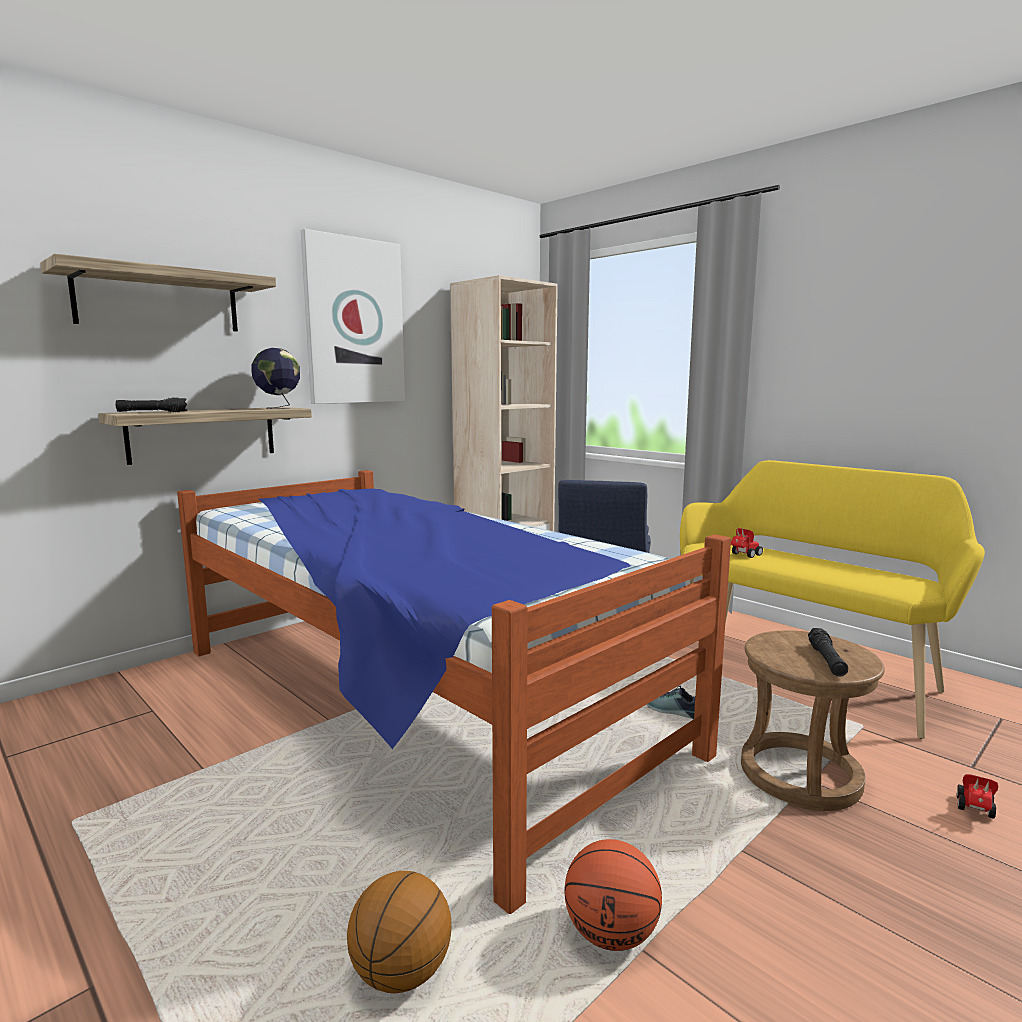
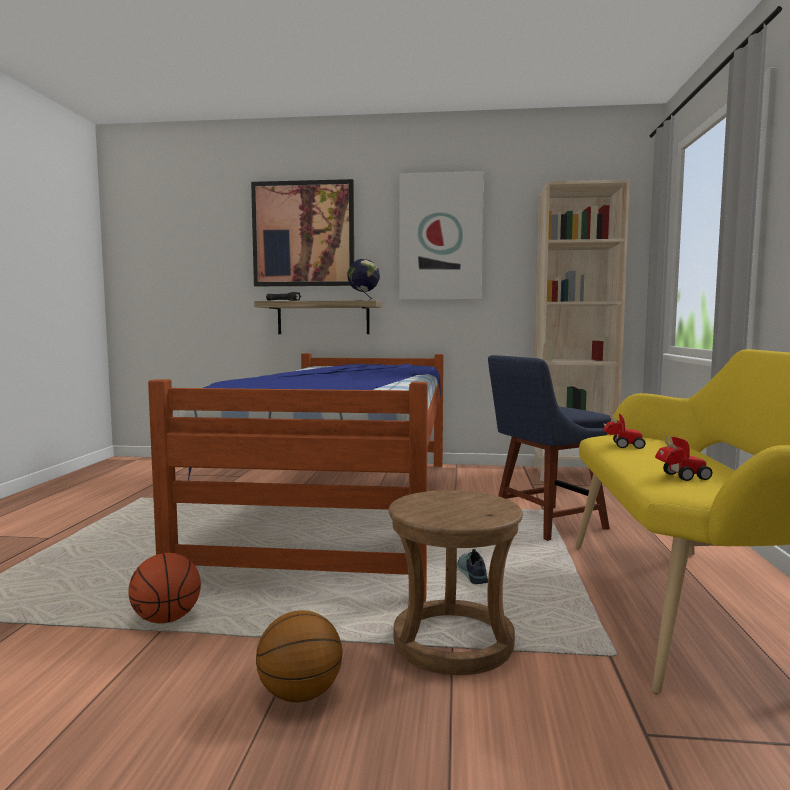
camera: 50 degrees right, 5 degrees down
shelf [40,254,276,331] -> picture [251,179,354,286]
basketball [347,871,451,993] -> basketball moved to [256,610,342,703]
black flashlight [808,628,848,677] -> none
toy car [957,774,998,819] -> toy car moved to [655,432,712,481]

